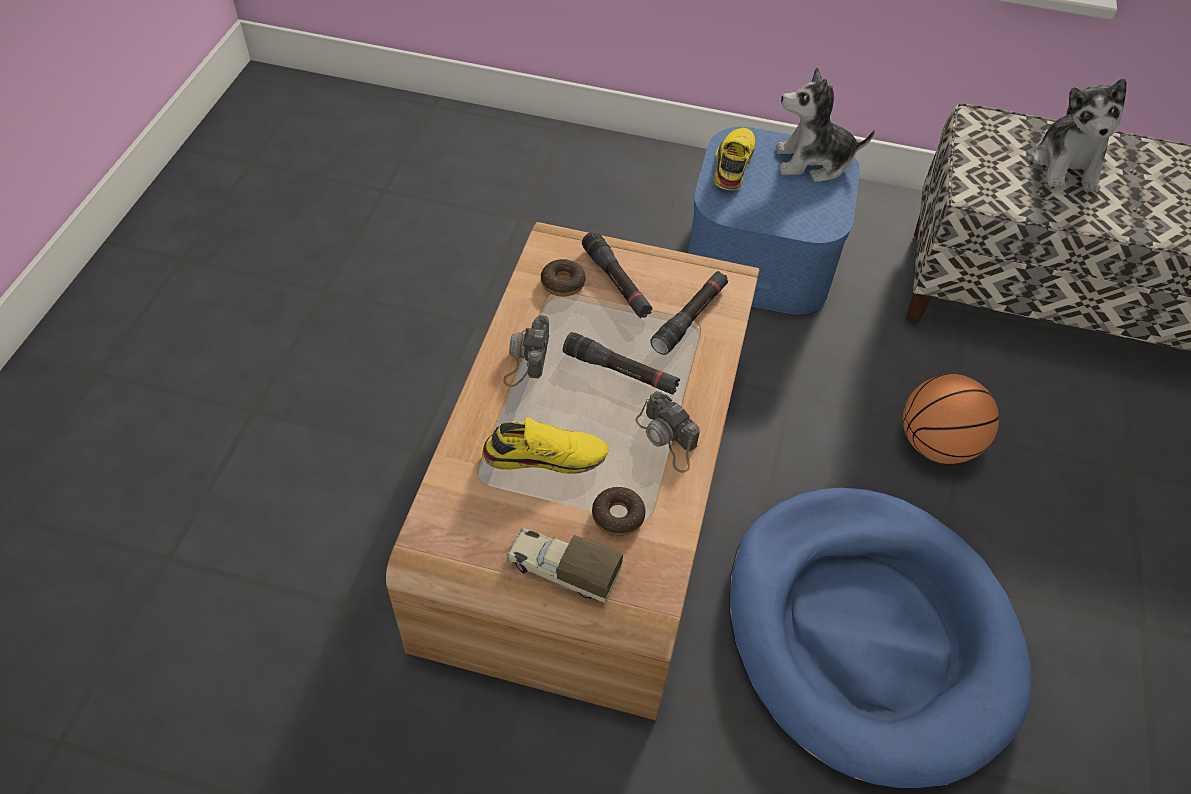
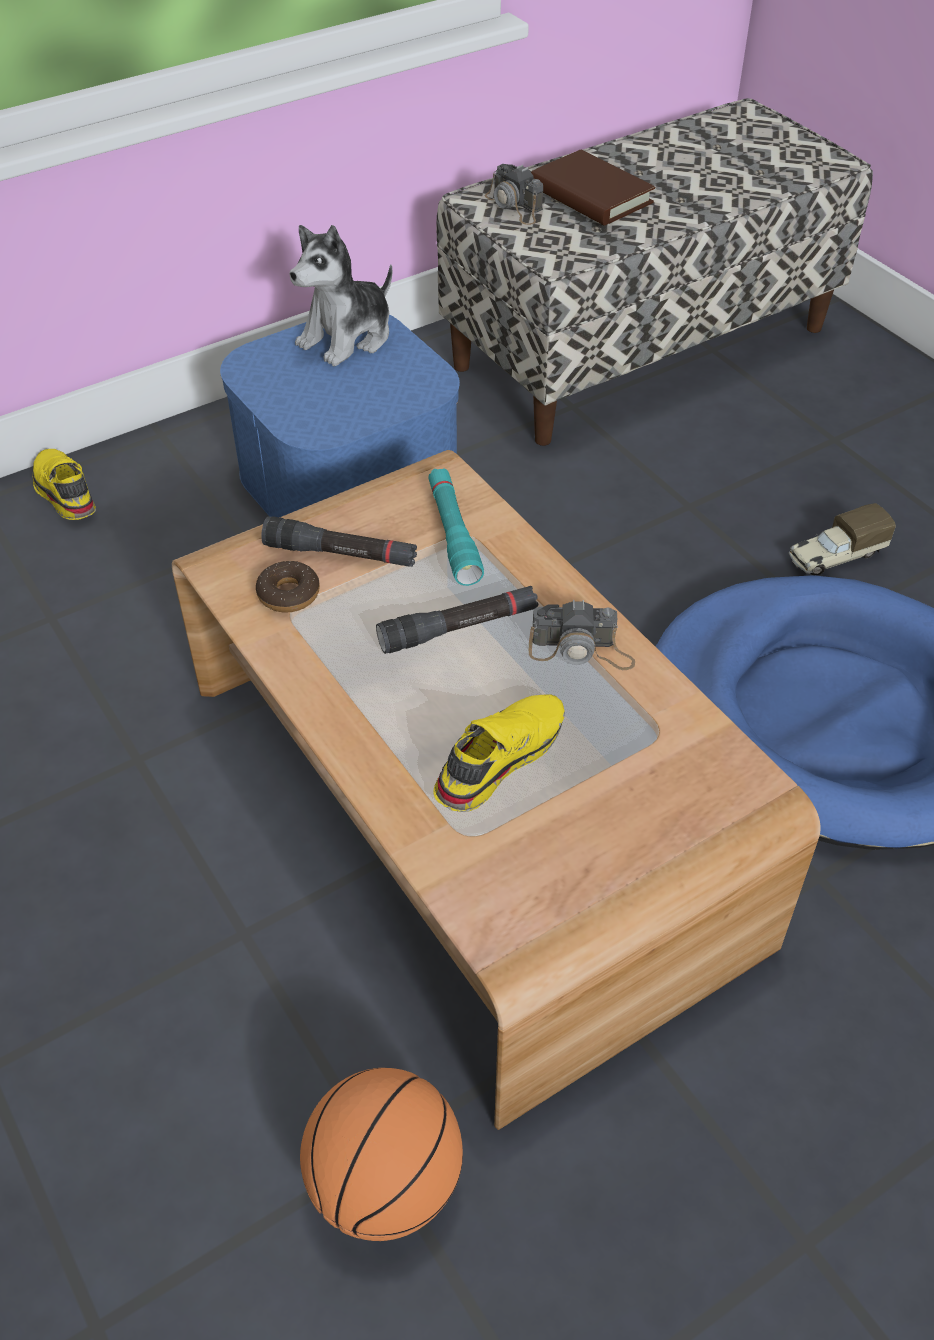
camera: 45 degrees left, 5 degrees down
camera [503,315,549,387] -> camera moved to [485,164,543,225]
toy truck [506,528,623,603] -> toy truck moved to [789,503,896,576]
donut [592,487,646,536] -> none
black flashlight [650,271,728,355] -> turquoise flashlight [428,468,484,586]
yellow shoe [714,128,755,191] -> yellow shoe moved to [33,449,96,520]
basketball [903,374,999,464] -> basketball moved to [300,1068,463,1241]
plush toy [1032,79,1127,192] -> brown book [531,149,655,226]

